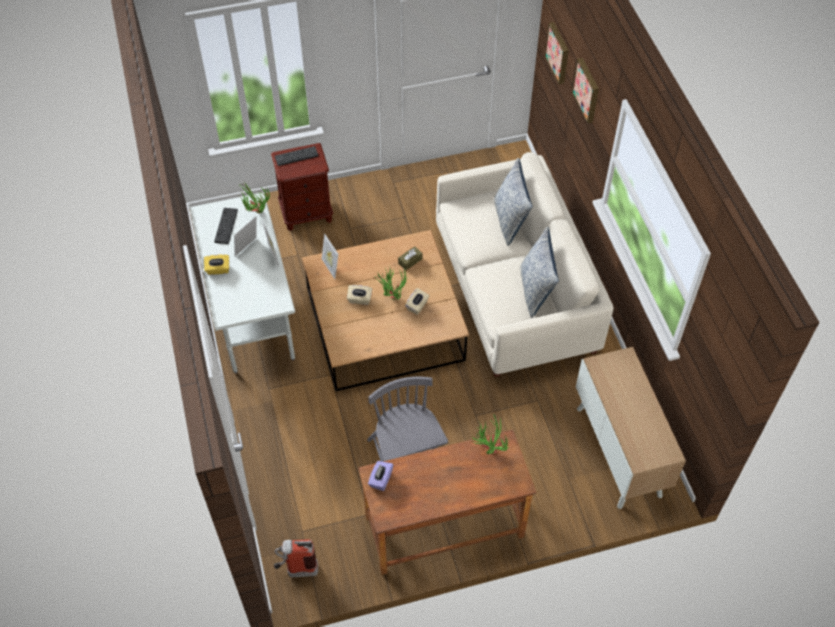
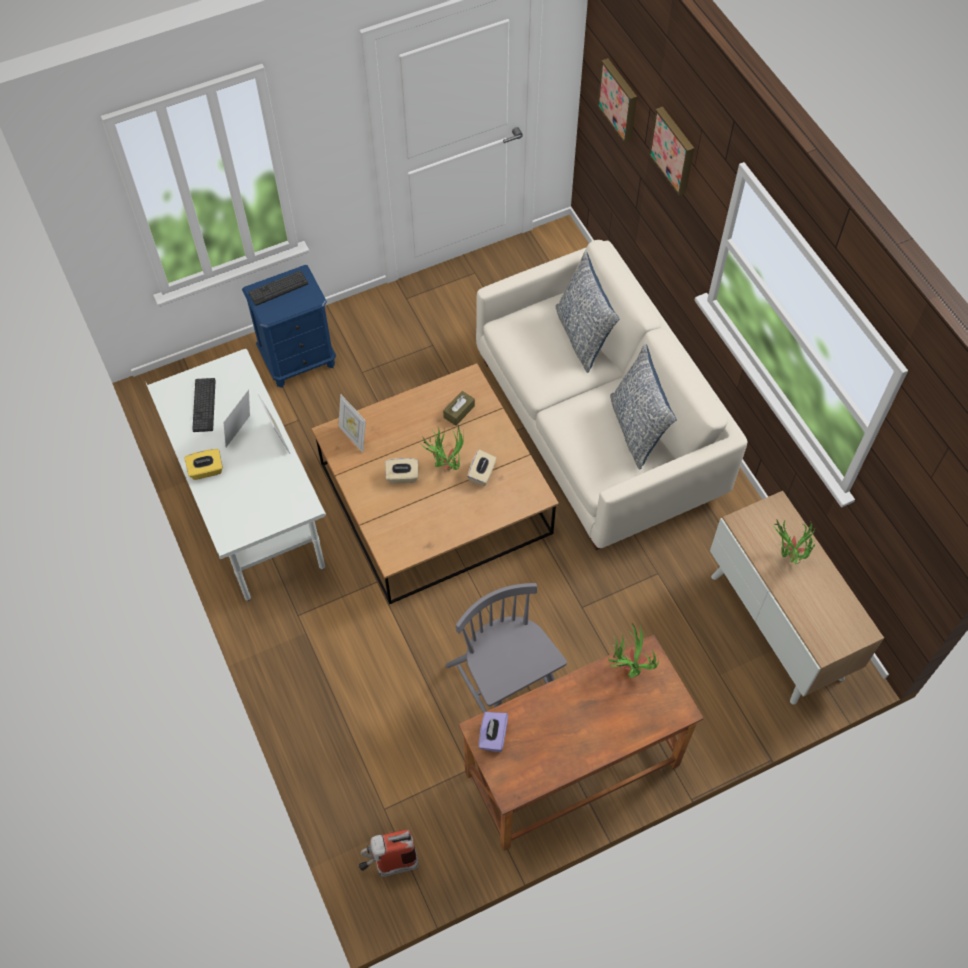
camera: 10 degrees left, 5 degrees up
potted plant [239,182,270,213] -> potted plant moved to [773,520,815,564]
brown nightstand [271,143,333,231] -> blue nightstand [242,265,336,388]

